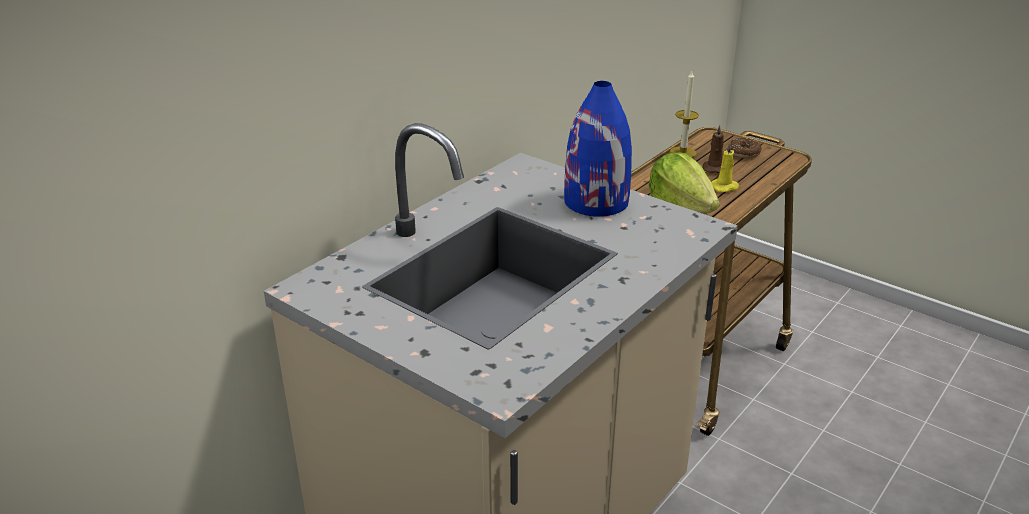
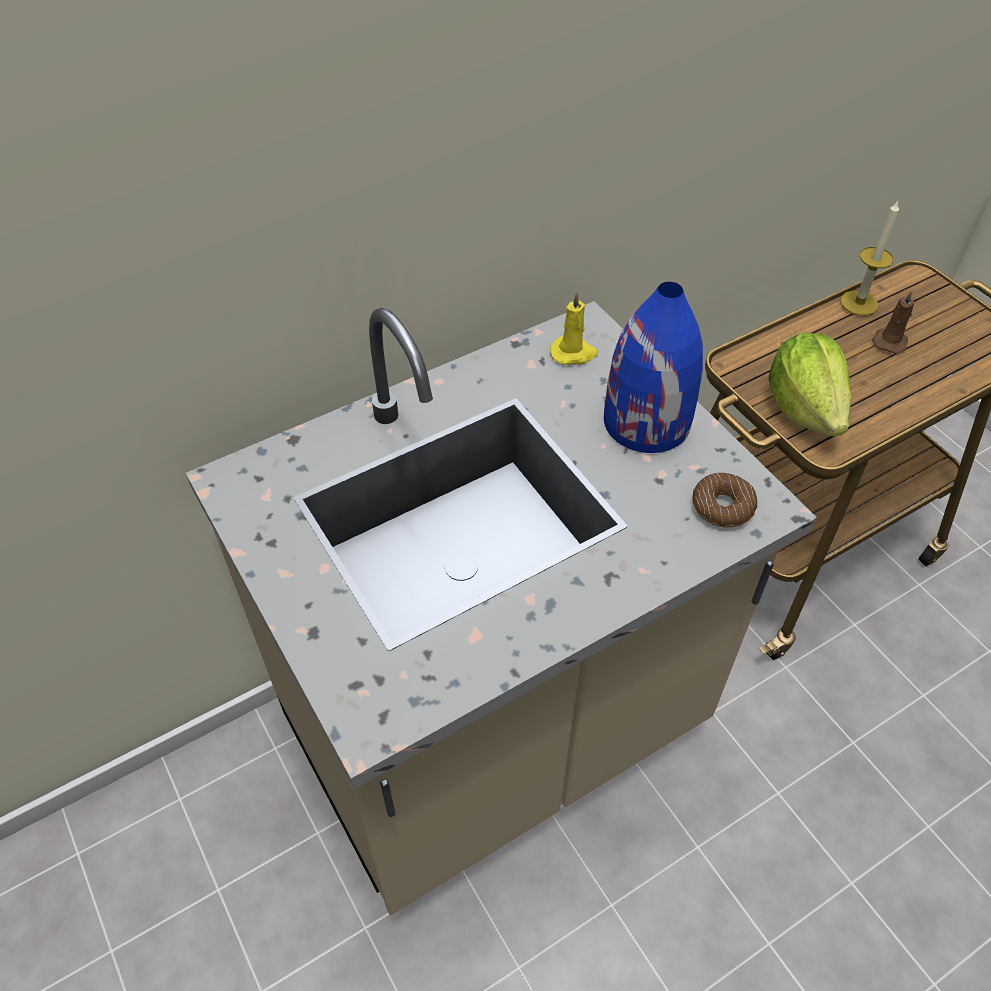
camera: 20 degrees right, 20 degrees up
yellow candle [712,142,739,192] -> yellow candle moved to [550,292,598,365]
donut [728,138,762,159] -> donut moved to [693,473,757,528]

